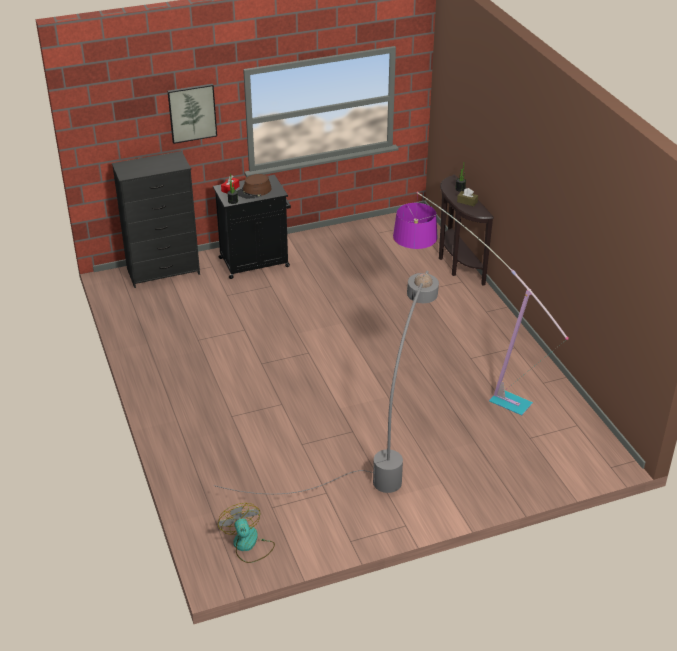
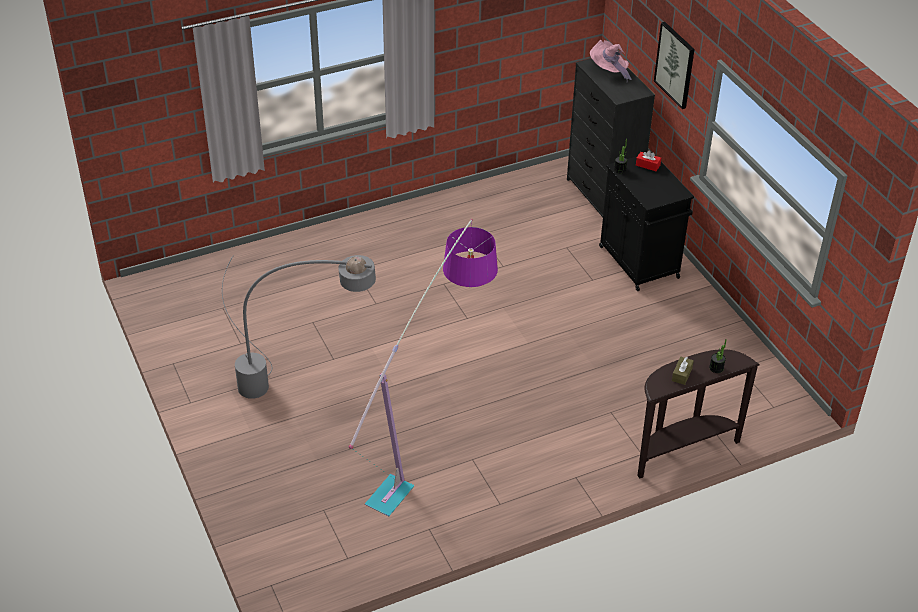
camera: 85 degrees right, 5 degrees up
fan [218,503,275,563] -> none
brown hat [237,174,271,199] -> none
none -> pink hat [590,40,632,80]

